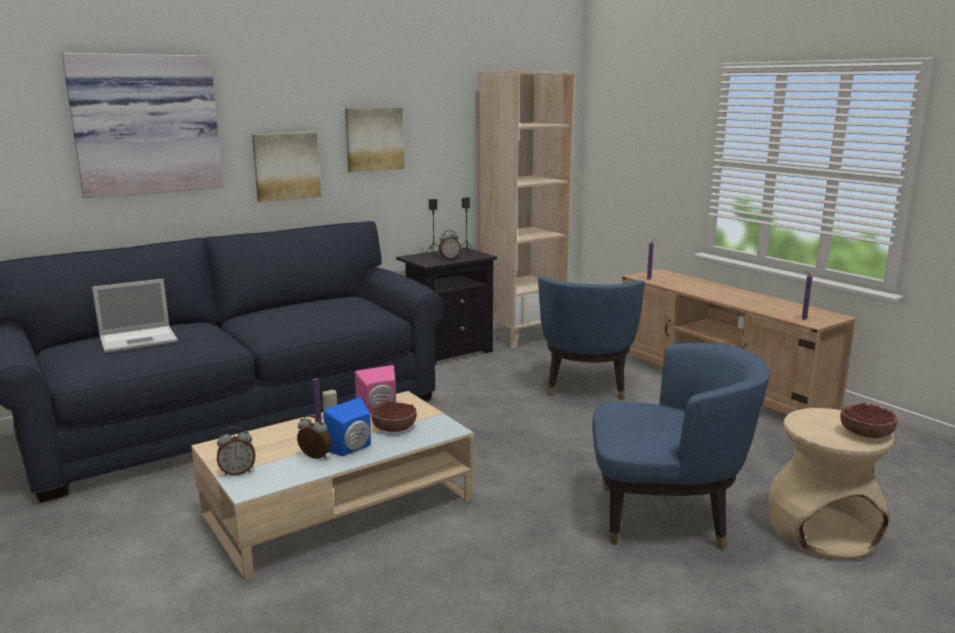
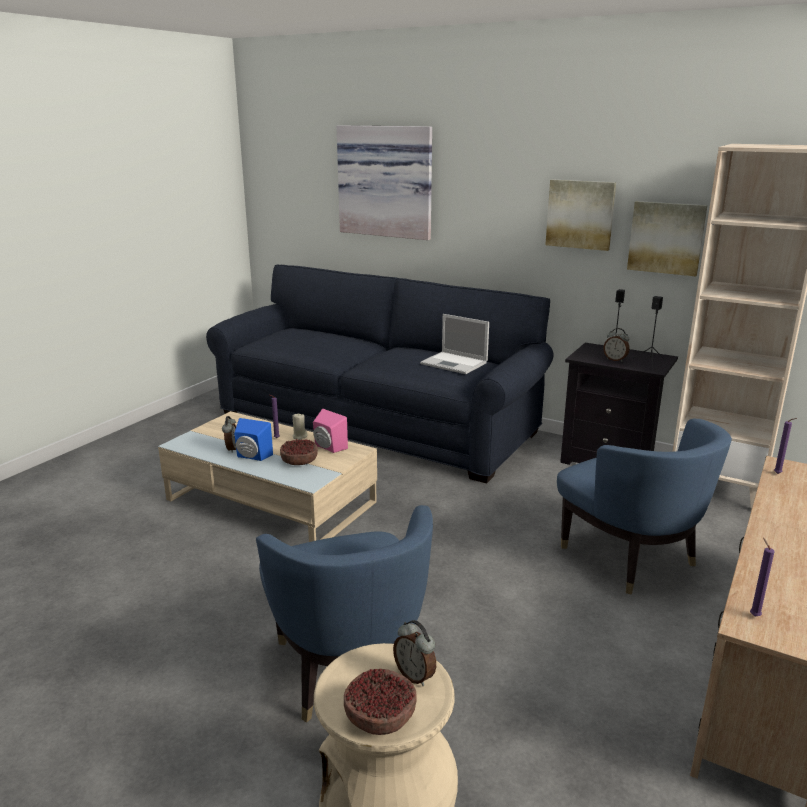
camera: 65 degrees right, 5 degrees up
laptop [92,279,178,353] -> laptop moved to [420,314,489,374]
alarm clock [217,427,255,476] -> alarm clock moved to [393,620,436,686]
picture [252,132,321,202] -> picture moved to [627,201,707,276]
blue armchair [538,277,645,400] -> blue armchair turned 105 degrees counterclockwise [557,419,732,595]

